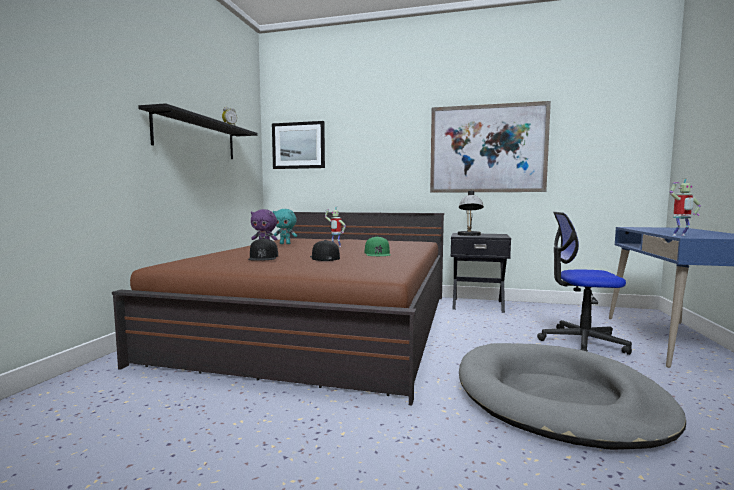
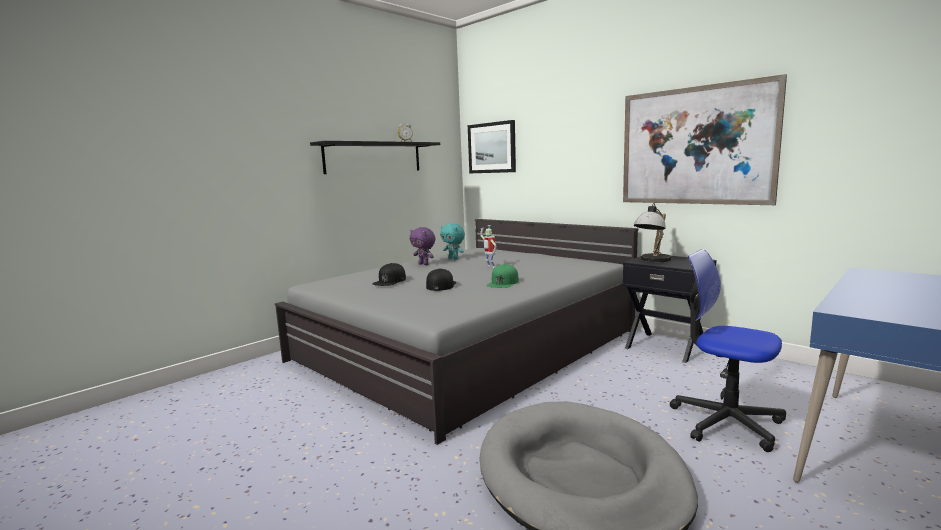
camera: 30 degrees right, 5 degrees up
brown bed [112,212,444,406] -> grey bed [275,219,639,445]
toy robot [670,178,701,236] -> none

